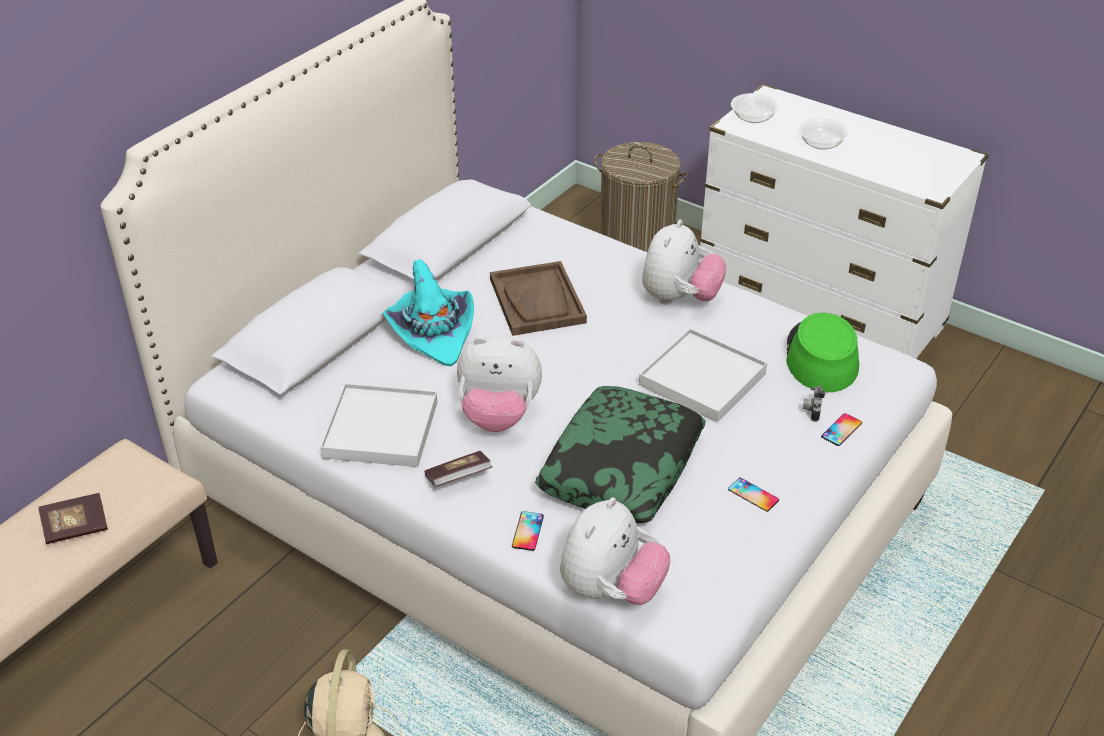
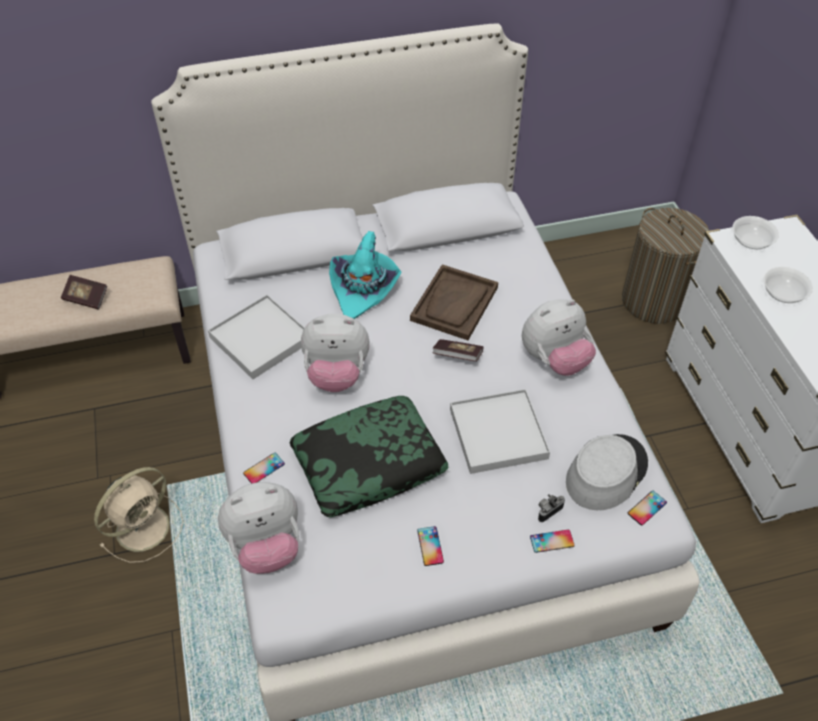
camera: 40 degrees right, 10 degrees up
book [424,451,492,487] -> book moved to [433,339,483,362]
plush toy [457,334,542,432] -> plush toy turned 45 degrees counterclockwise [301,313,370,392]
green hat [786,313,859,392] -> grey hat [566,434,648,510]
none -> phone [628,491,667,525]

